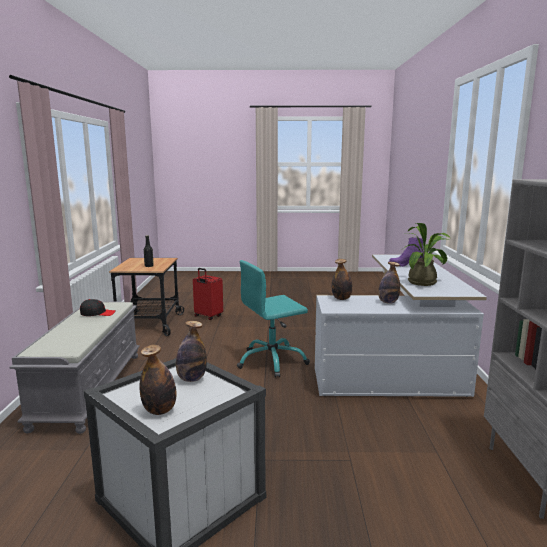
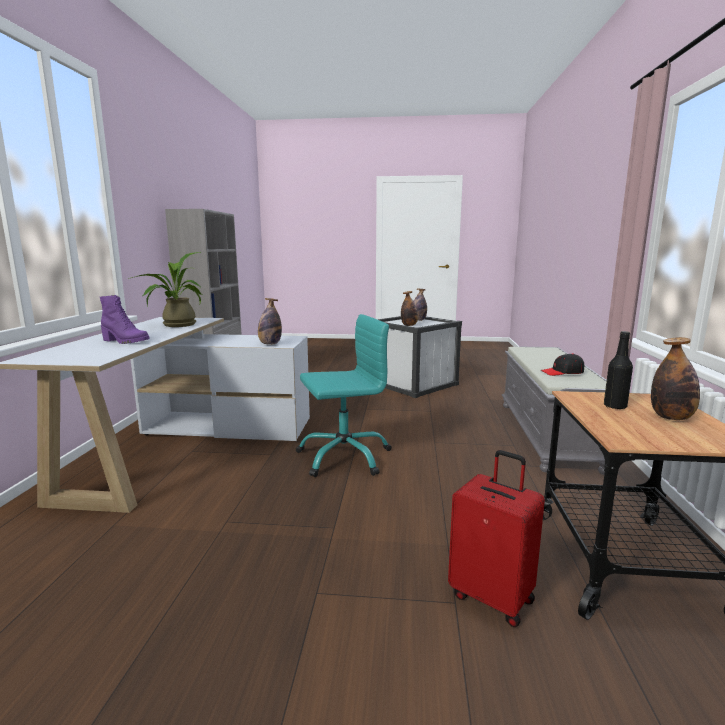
camera: 175 degrees left, 0 degrees up
bottle [378,262,400,304] -> bottle moved to [651,337,700,420]

